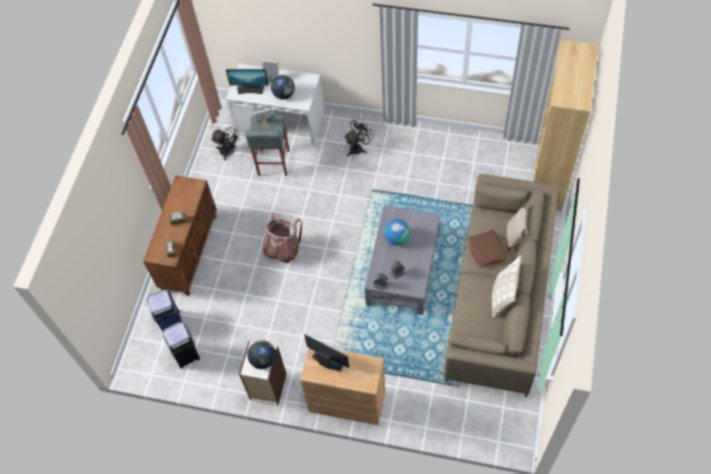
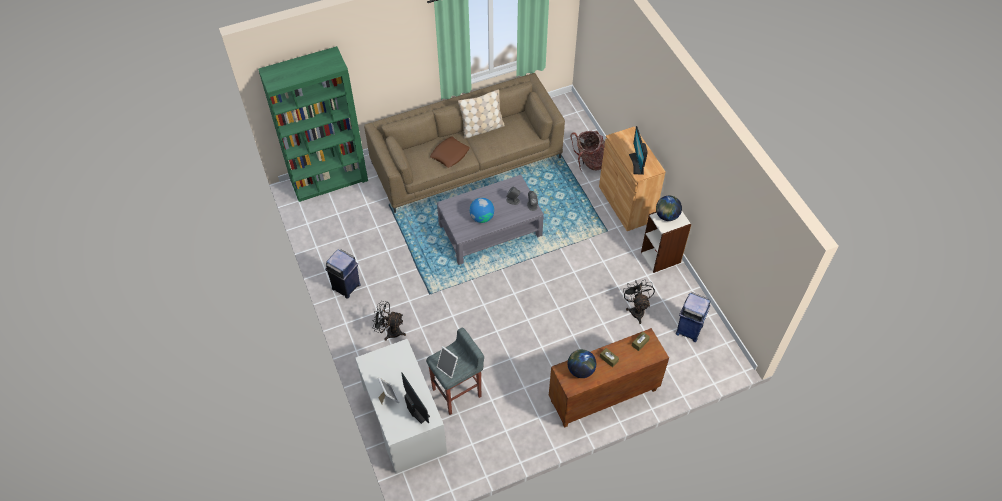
camera: 130 degrees left, 5 degrees down
blue trash can [147,289,182,331] -> blue trash can moved to [325,249,361,299]
black fan [211,127,240,161] -> black fan moved to [623,279,655,324]
backpack [262,212,302,263] -> backpack moved to [570,131,605,170]
globe [271,75,295,99] -> globe moved to [568,349,596,378]
beige pillow [507,202,527,252] -> none
brown bookcase [533,40,598,211] -> green bookcase [258,46,368,202]

